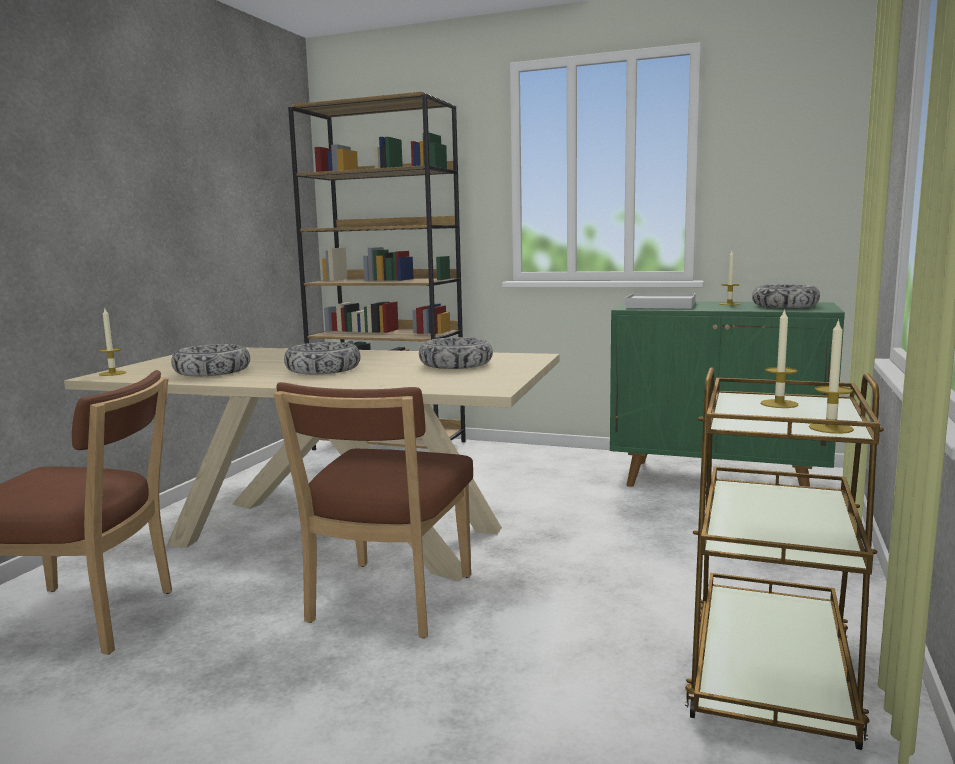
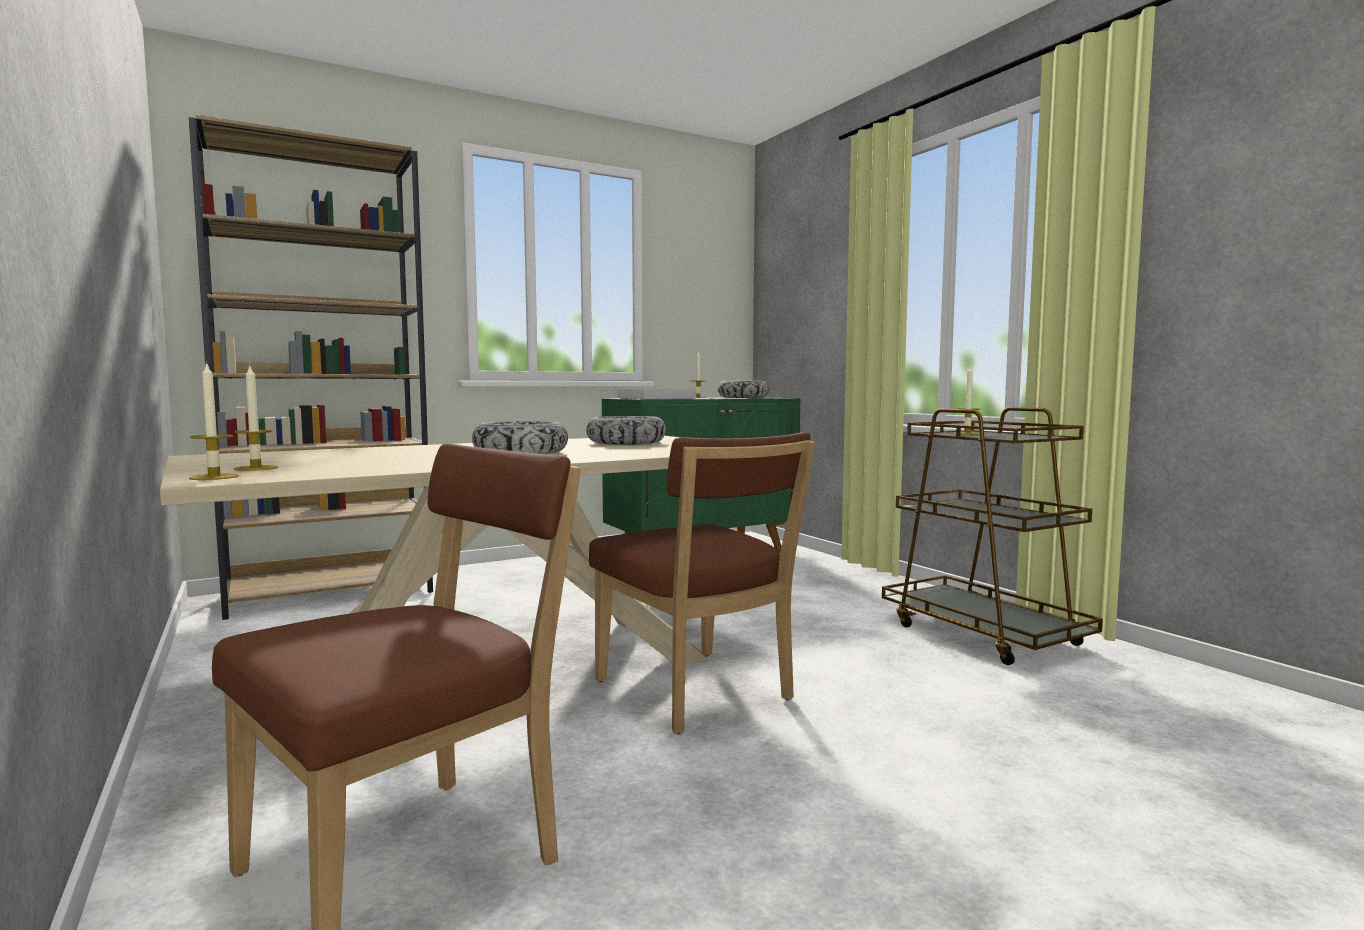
camera: 50 degrees left, 5 degrees down
bowl [171,344,250,376] -> none
candle [809,319,854,434] -> candle moved to [234,364,278,471]

